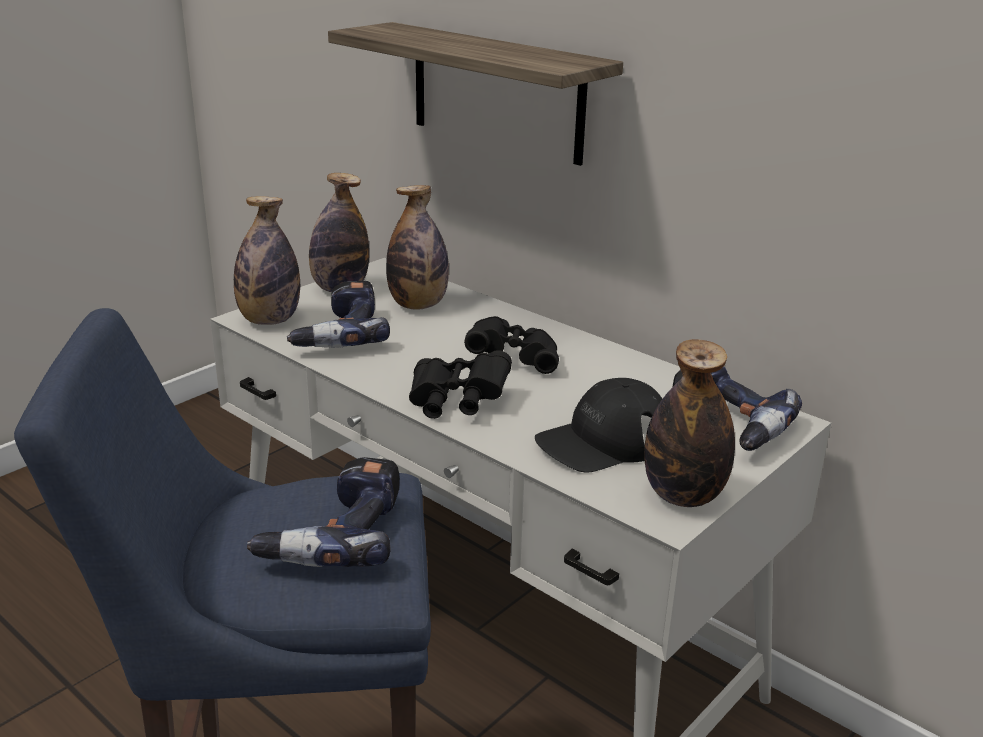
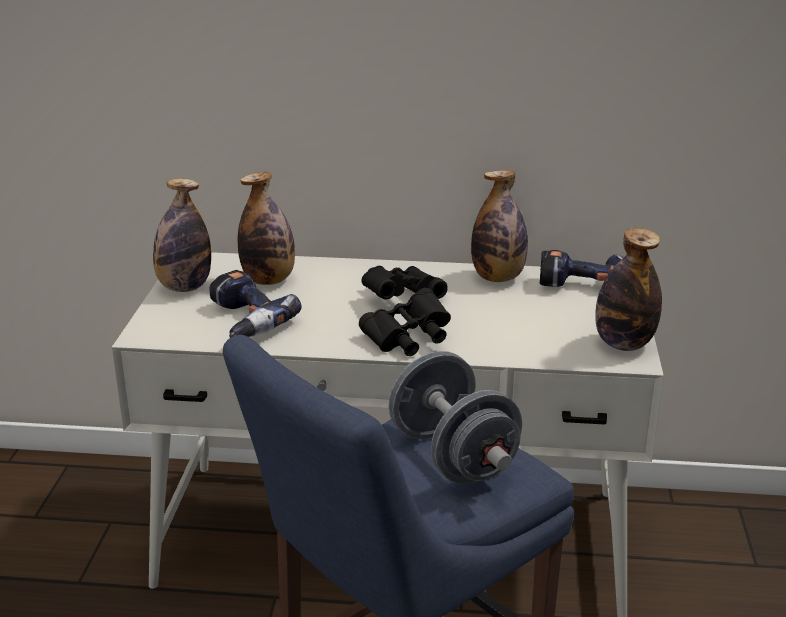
camera: 35 degrees left, 0 degrees up
bottle [234,196,300,325] -> bottle moved to [471,170,528,282]
power drill [247,457,400,567] -> grey dumbbell [389,351,522,484]
shelf [328,22,623,166] -> none
black cap [535,378,662,473] -> none

